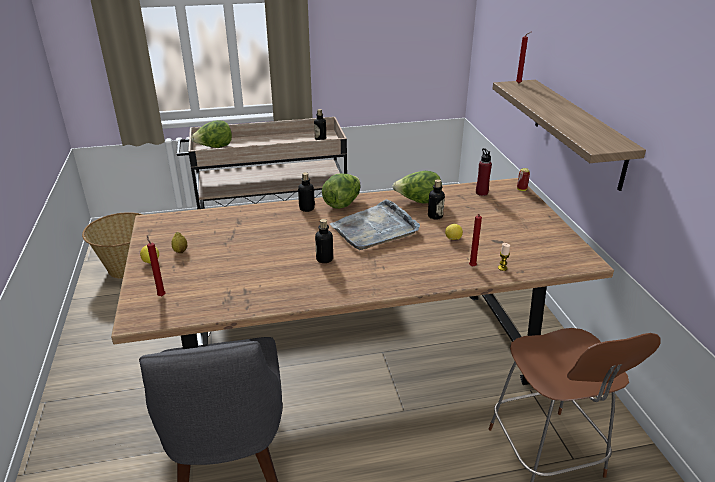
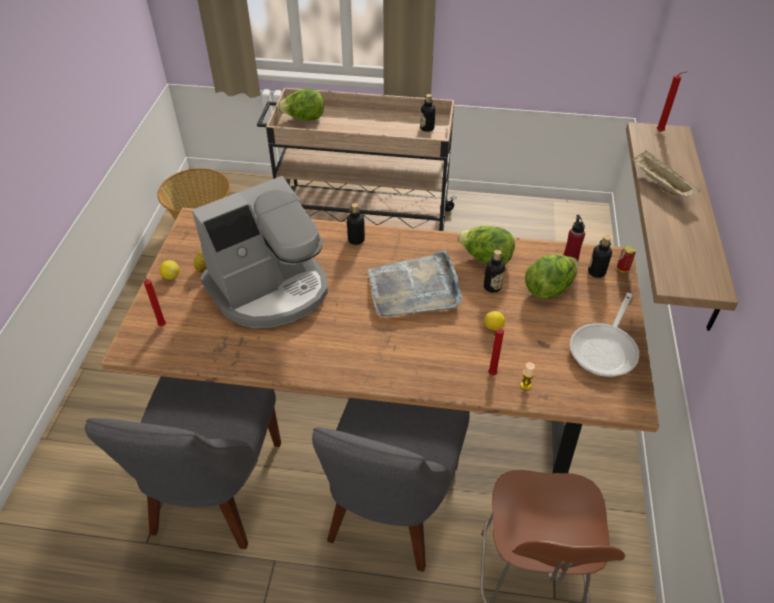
camera: 20 degrees right, 15 degrees up
bottle [315,219,333,263] -> bottle moved to [588,235,612,278]
lettuce [322,173,361,209] -> lettuce moved to [525,254,578,299]
none -> coffee machine [192,176,328,328]
none -> grey chair [312,398,470,572]
none -> frying pan [570,293,639,377]
none -> beige tray [631,150,700,197]

